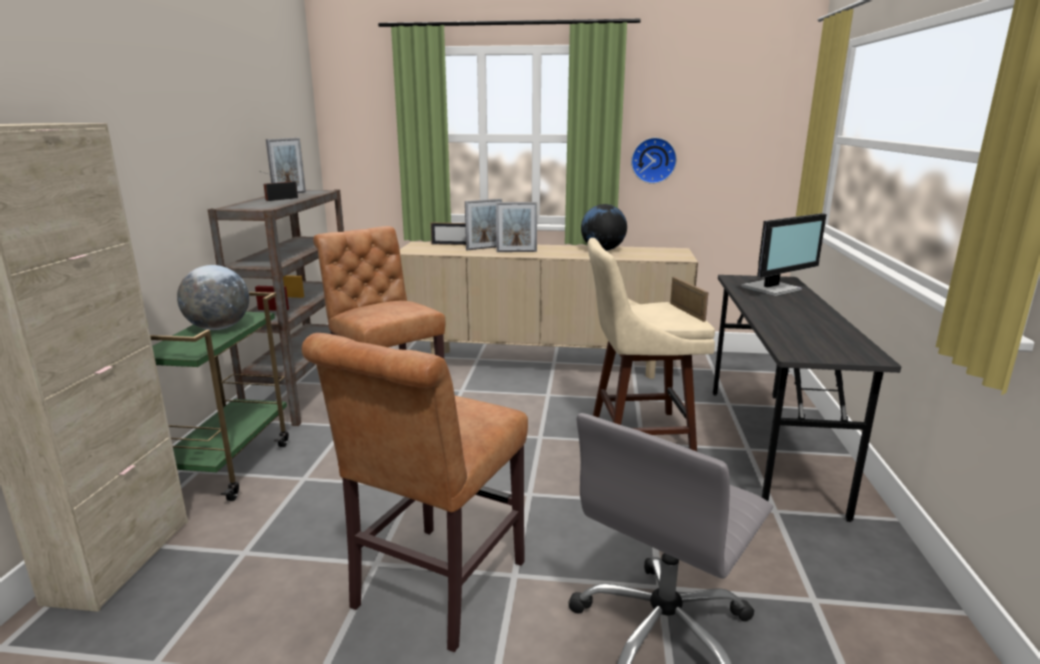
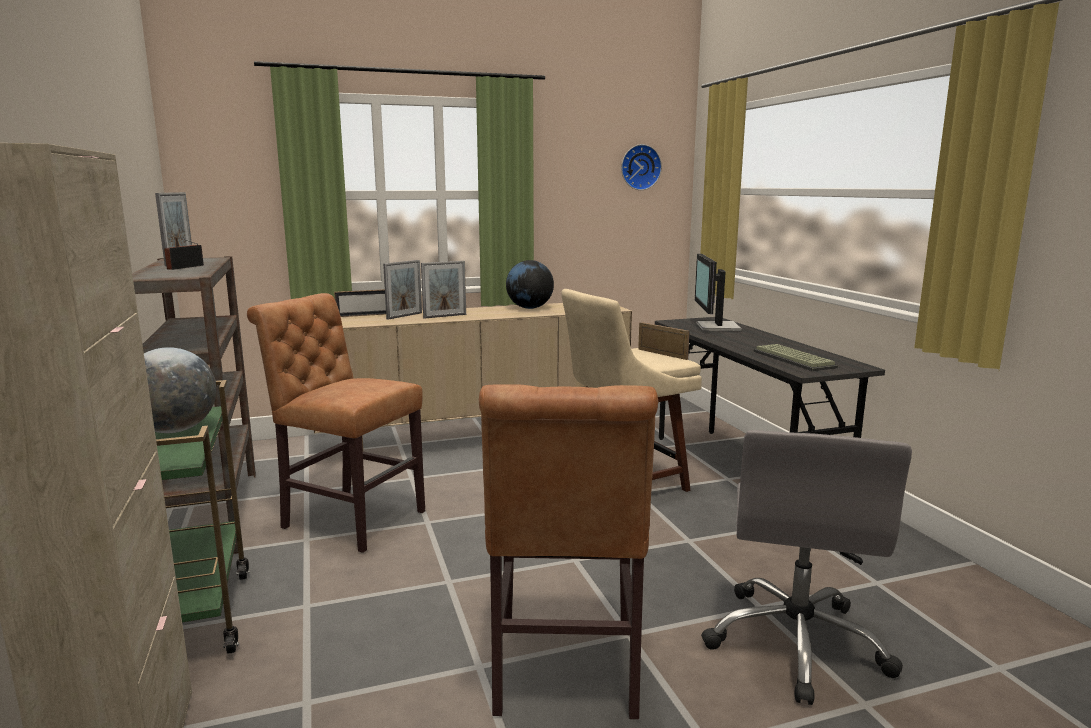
camera: 25 degrees left, 5 degrees down
wall clock [631,137,677,184] -> wall clock moved to [621,144,662,190]
monitor [741,213,827,296] -> monitor turned 150 degrees clockwise [695,254,742,331]
none -> keyboard [753,344,838,371]

